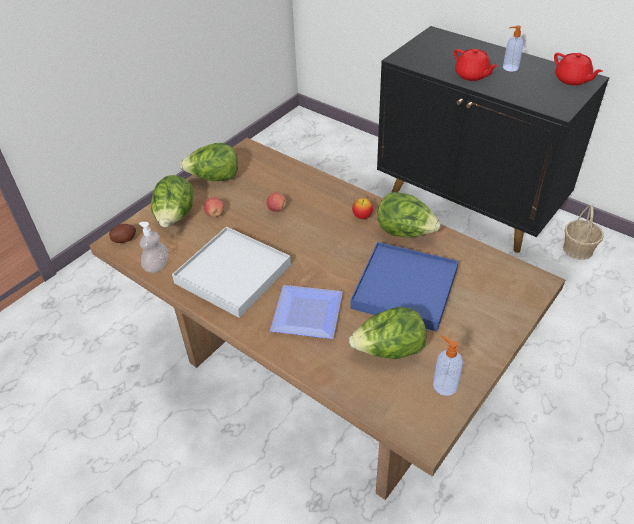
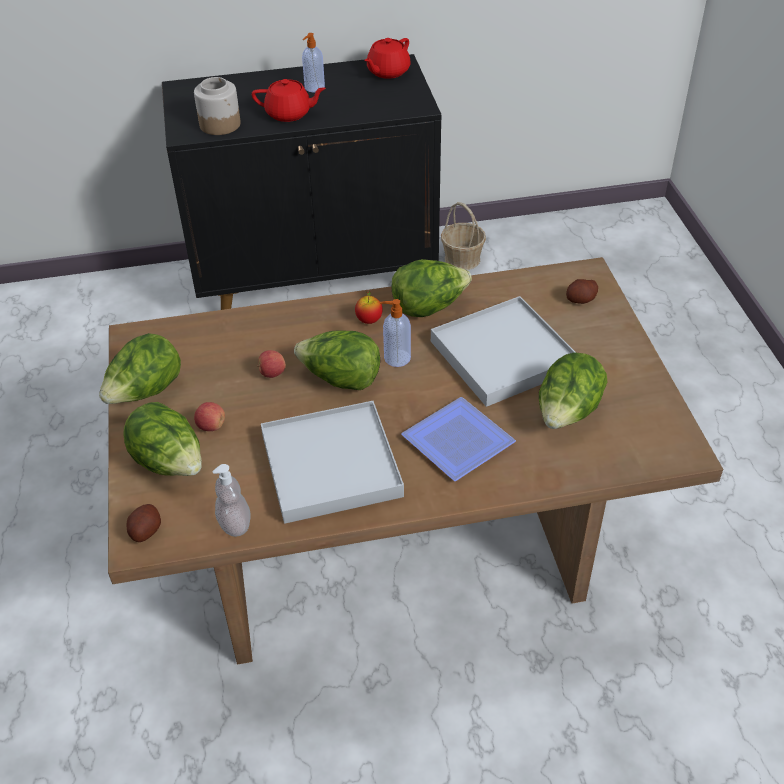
camera: 50 degrees left, 0 degrees up
blue tray [351,242,459,332] -> white tray [431,296,575,407]
soap dispenser [433,335,463,396] -> soap dispenser moved to [380,299,411,367]
red teapot [554,53,603,85] -> red teapot turned 120 degrees clockwise [364,38,411,79]
none -> jar [194,77,241,135]
none -> lettuce [294,330,380,390]
none -> potato [566,279,598,304]

